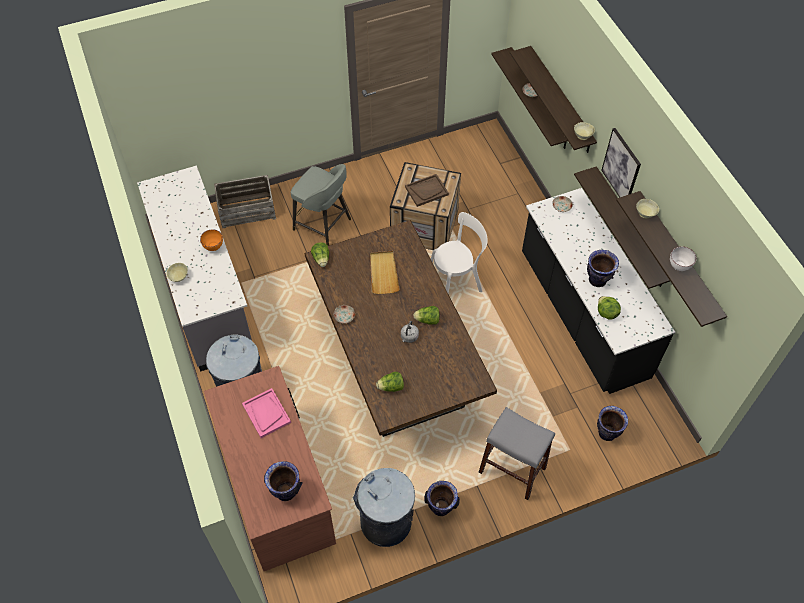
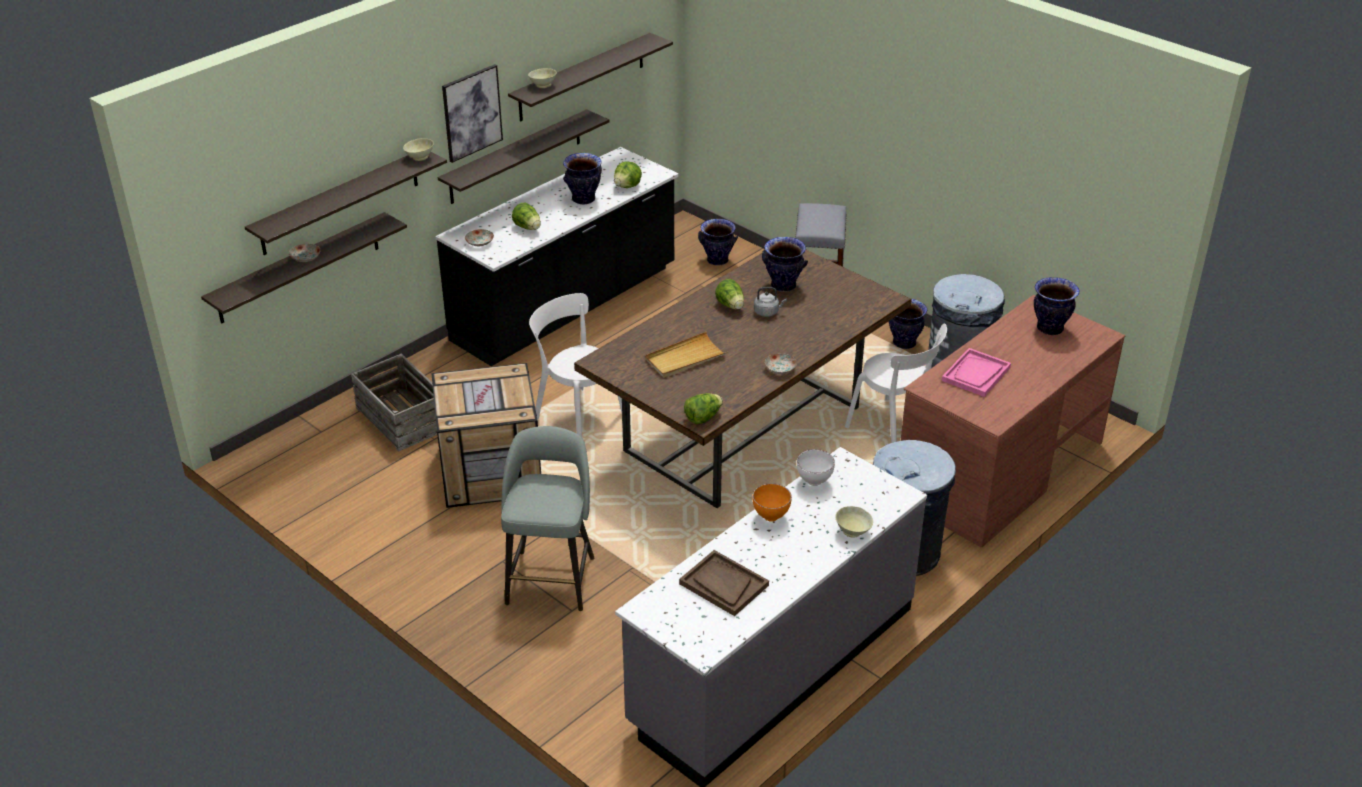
camera: 115 degrees left, 20 degrees down
crate [214,175,276,228] -> crate moved to [351,354,437,451]
lettuce [376,372,404,392] -> lettuce moved to [512,203,541,230]
brown tray [405,174,449,207] -> brown tray moved to [679,550,769,616]
white bowl [670,246,696,271] -> white bowl moved to [797,449,835,486]
none -> vase [762,237,808,292]
none -> white chair [845,323,947,443]

